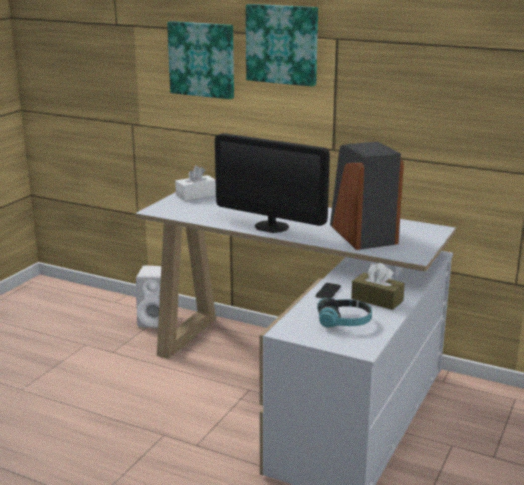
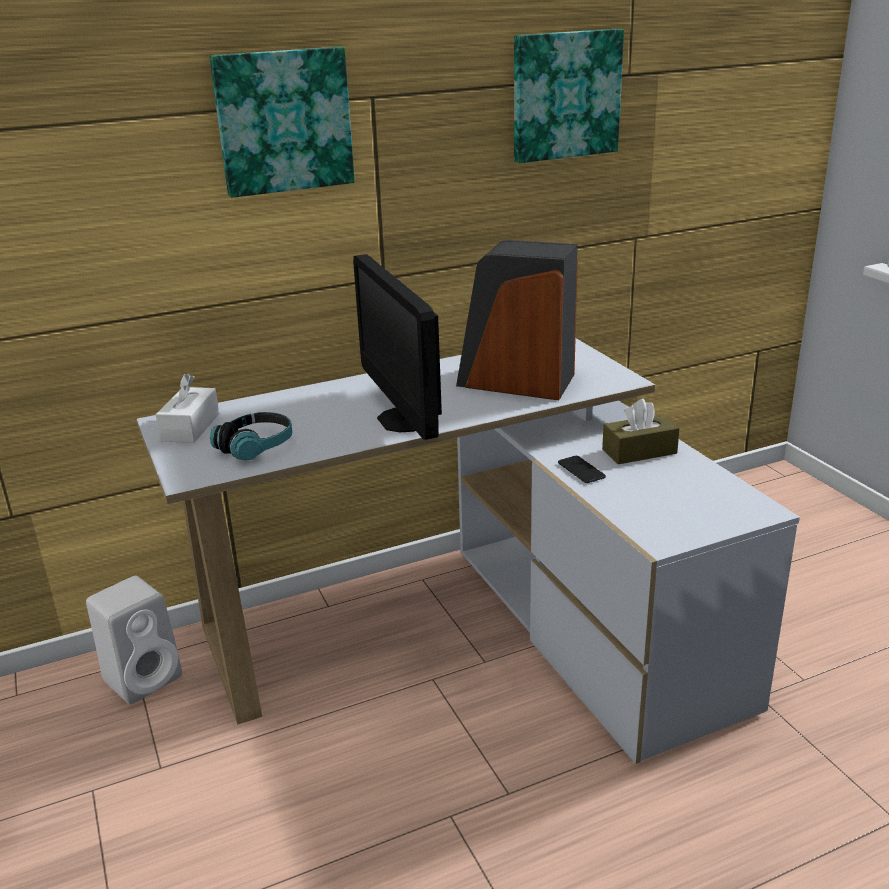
camera: 50 degrees left, 5 degrees up
picture [167,21,234,99] -> picture moved to [514,29,624,163]
monitor [215,133,330,233] -> monitor turned 90 degrees clockwise [353,254,442,440]
headphones [317,298,372,328] -> headphones moved to [210,412,292,460]

